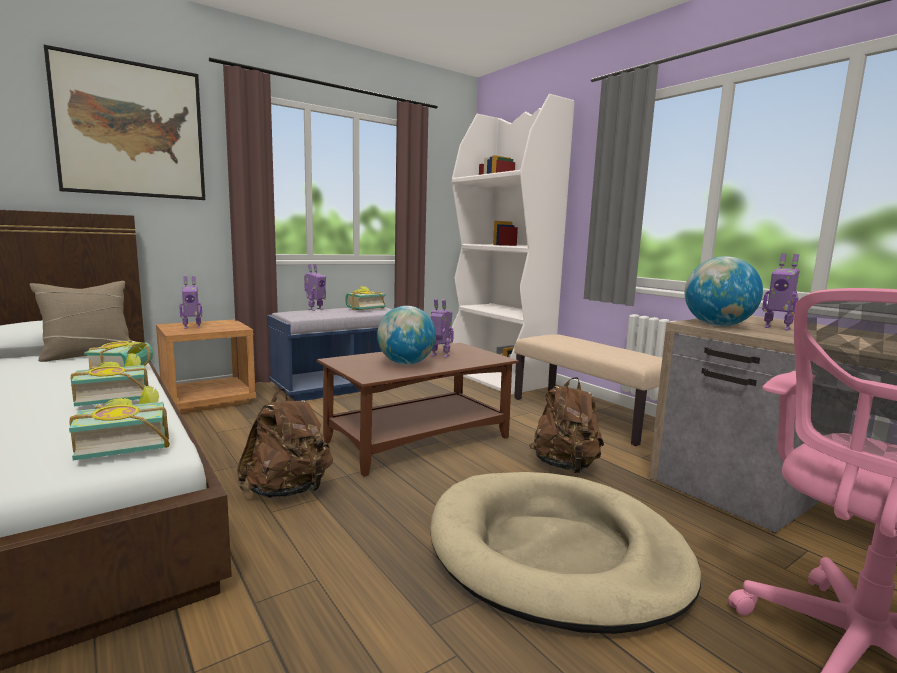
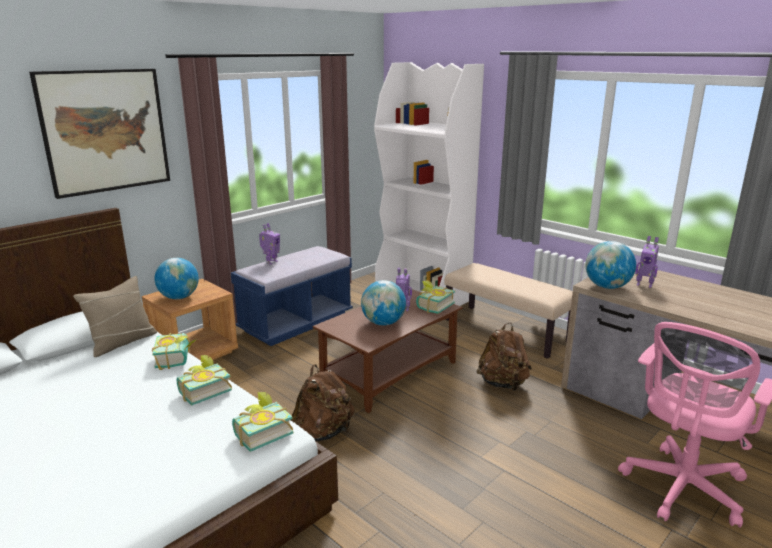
camera: 10 degrees left, 10 degrees up
toy robot [179,276,202,329] -> globe [155,258,199,299]
book [345,286,386,310] -> book moved to [416,280,455,314]
beige dog bed [430,472,701,634] -> none

